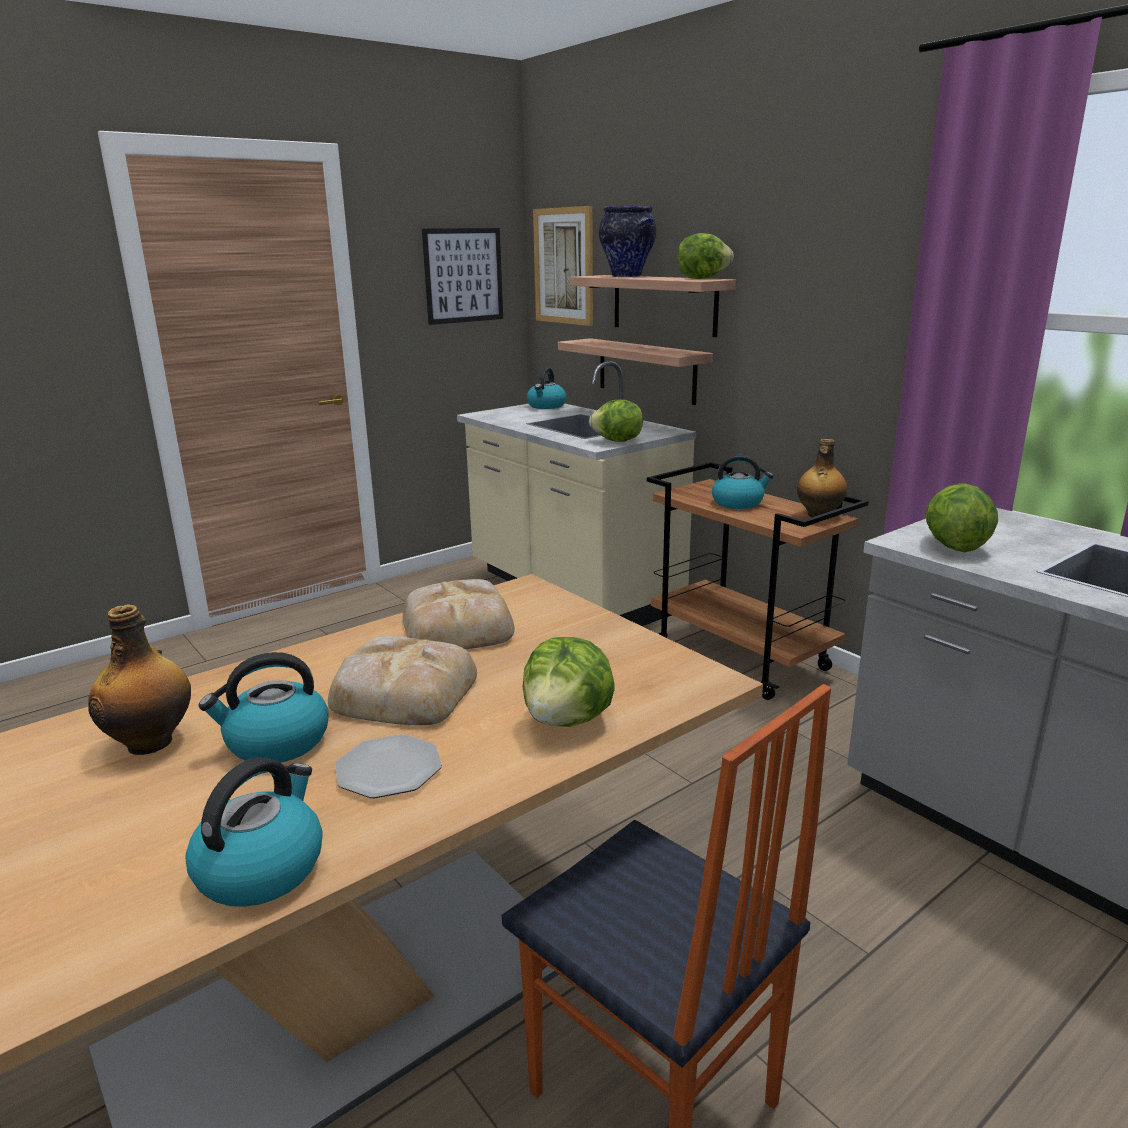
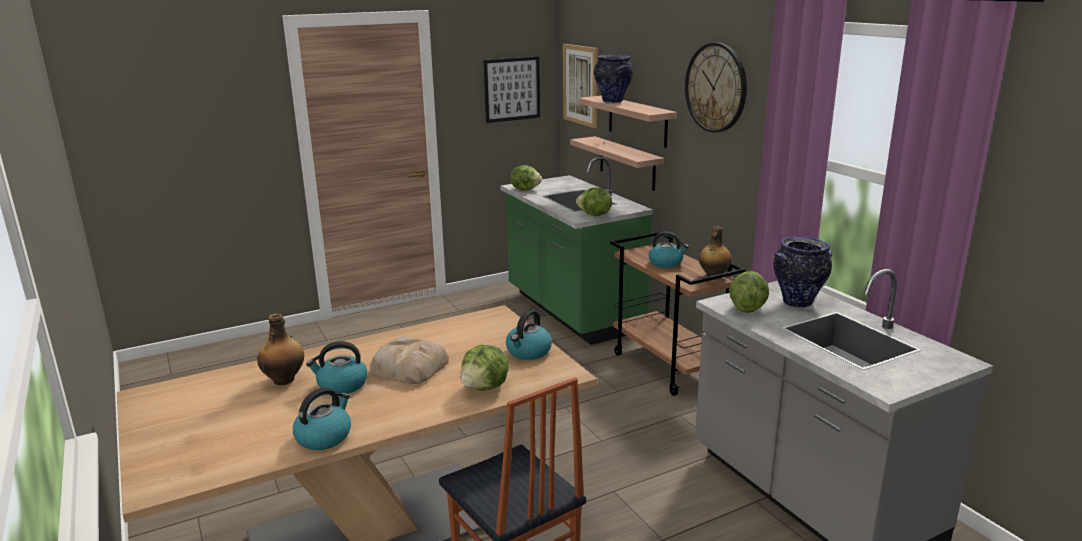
camera: 10 degrees right, 0 degrees up
plate [335,734,442,798] -> none
bread [403,579,514,649] -> none
beige counter [457,361,696,626] -> green counter [500,157,653,345]
kettle [527,367,567,409] -> kettle moved to [506,310,552,360]
lettuce [677,233,734,279] -> lettuce moved to [510,165,542,190]
none -> wall clock [685,43,747,133]
none -> vase [774,236,832,308]

